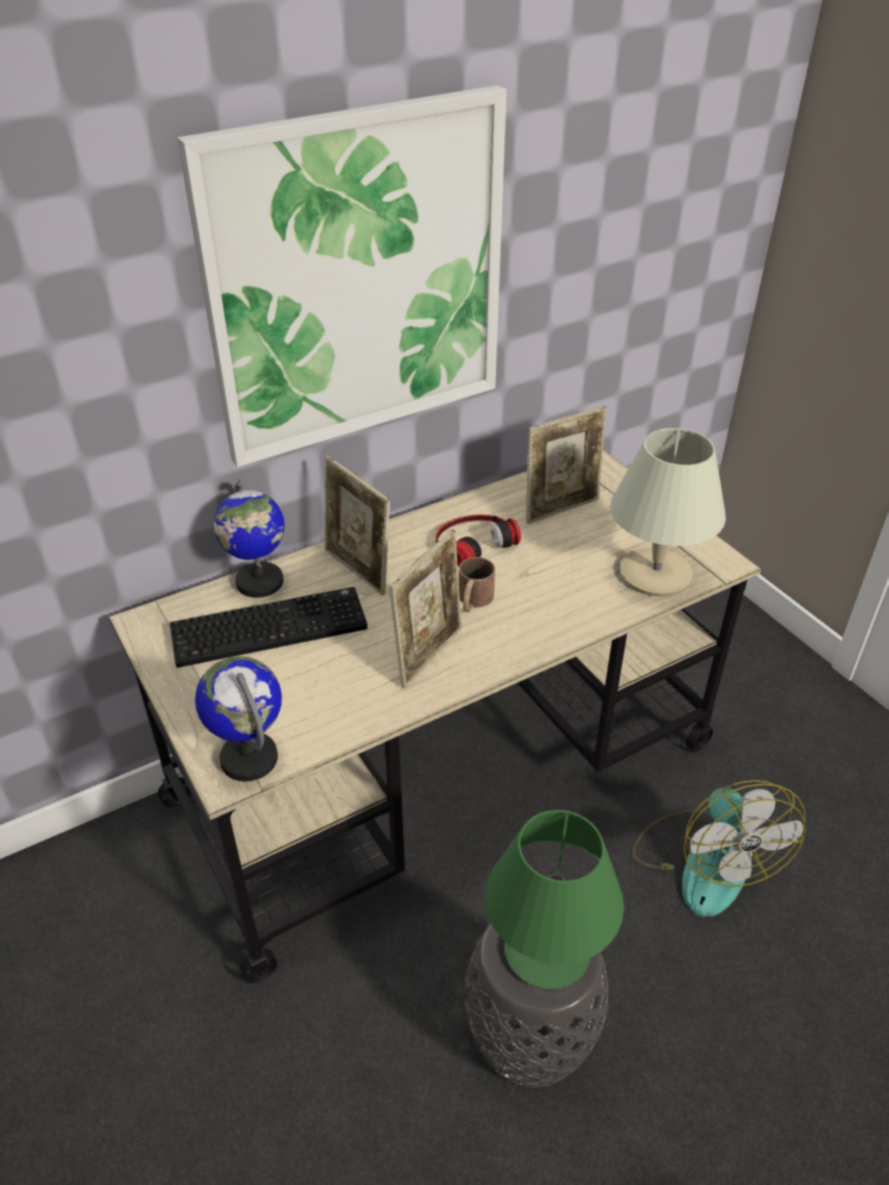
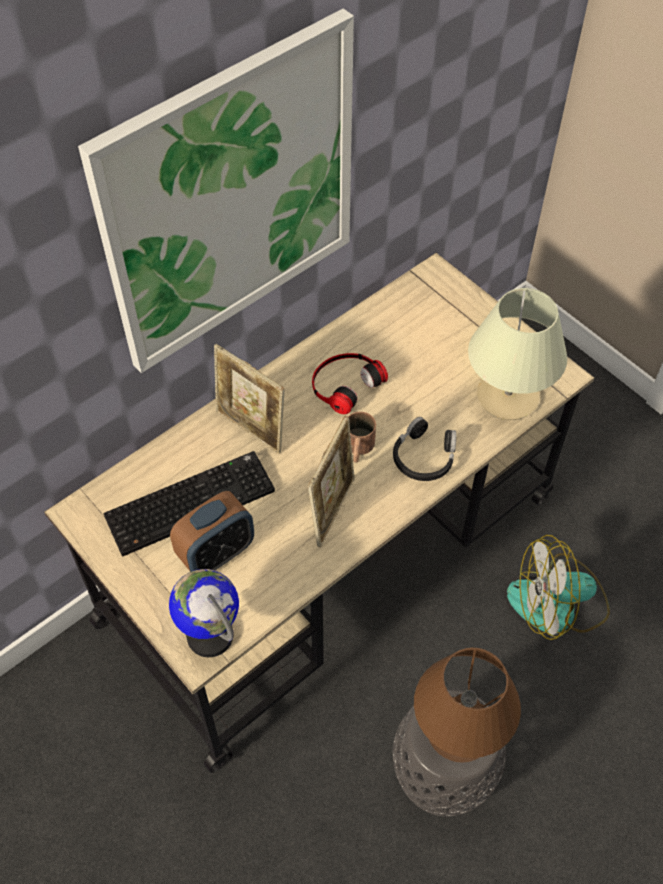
camera: 10 degrees left, 15 degrees up
globe [214,479,285,598] -> none
green table lamp [485,810,624,990] -> brown table lamp [414,648,521,763]
picture frame [526,406,607,524] -> none
fan [632,780,806,917] -> fan turned 105 degrees clockwise [507,535,610,640]
none -> alarm clock [170,491,254,572]
none -> black headphones [393,417,456,481]

